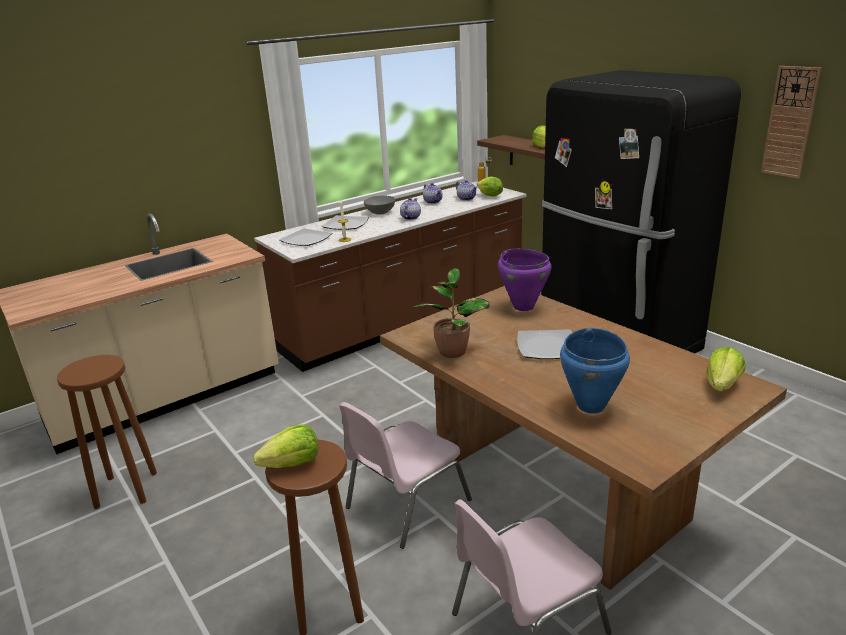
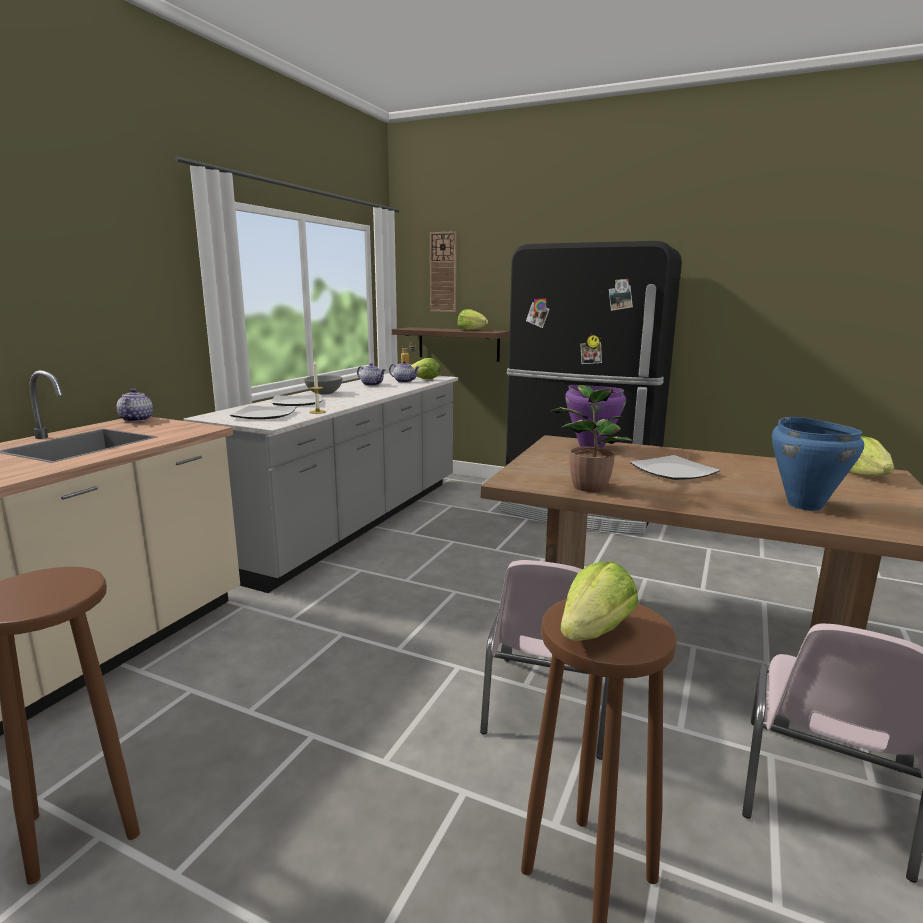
camera: 30 degrees left, 10 degrees down
brown counter [254,181,527,372] -> grey counter [183,372,458,593]
teapot [400,198,421,220] -> teapot moved to [117,389,153,422]
wall clock [761,66,821,179] -> wall clock moved to [430,231,457,312]

